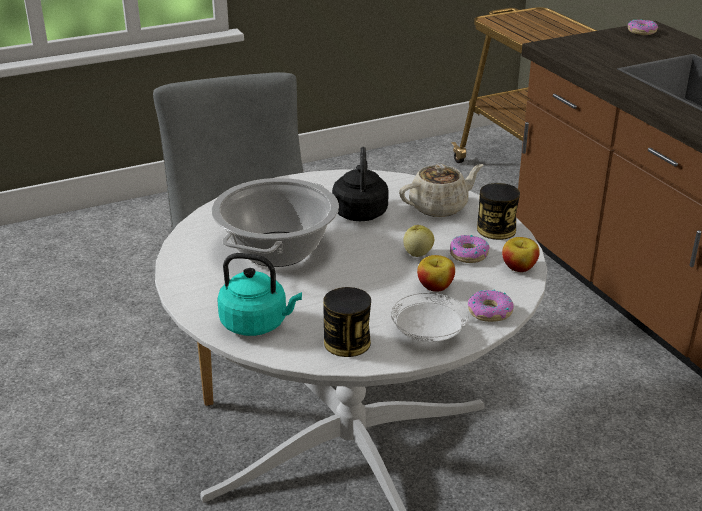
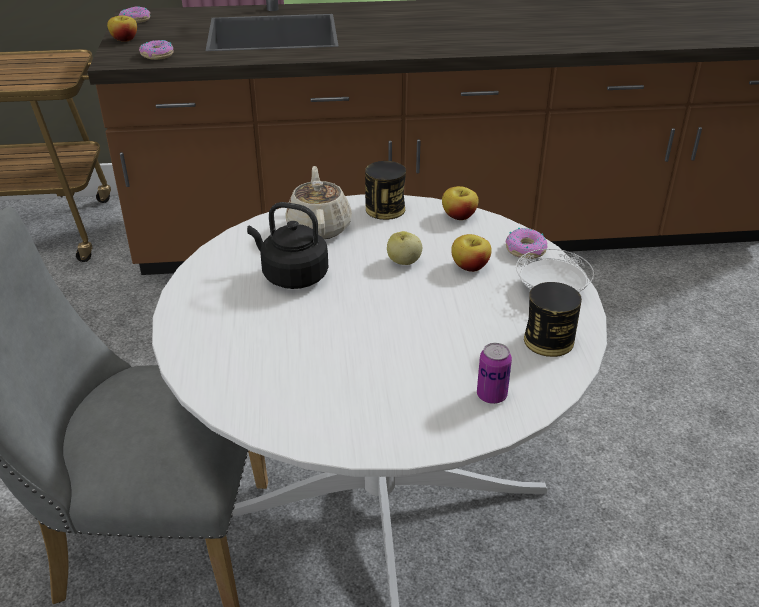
camera: 70 degrees left, 5 degrees up
cooking pot [212,178,339,267] -> none
turquoise kettle [217,253,302,336] -> can [477,343,512,404]
donut [450,235,490,263] -> donut moved to [139,40,174,60]
none -> apple [107,16,137,42]

